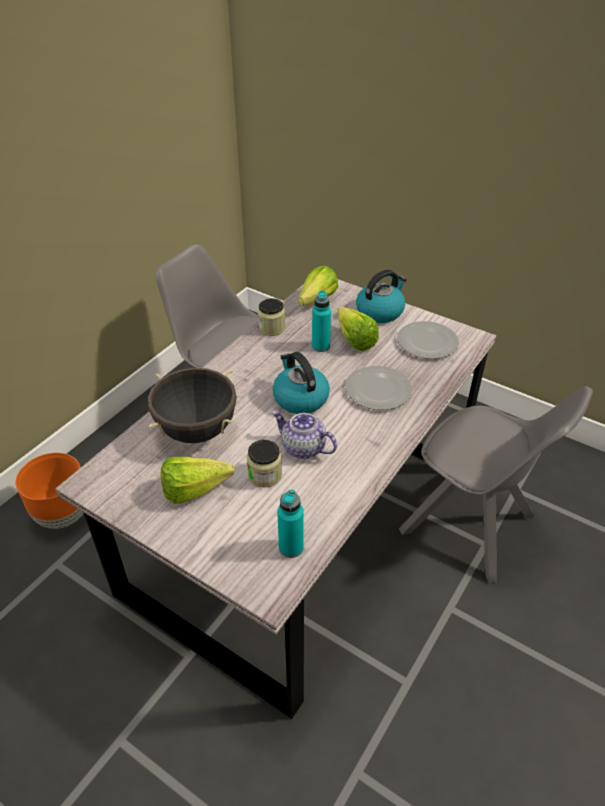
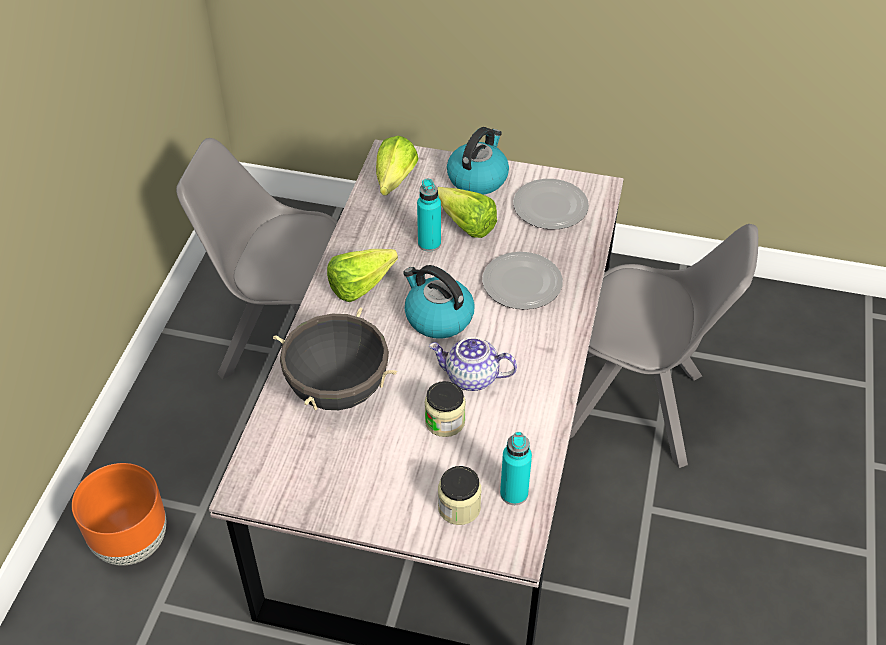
camera: 20 degrees left, 5 degrees up
lettuce [161,457,235,504] -> lettuce moved to [327,249,398,302]
jar [258,298,285,336] -> jar moved to [438,466,481,525]

